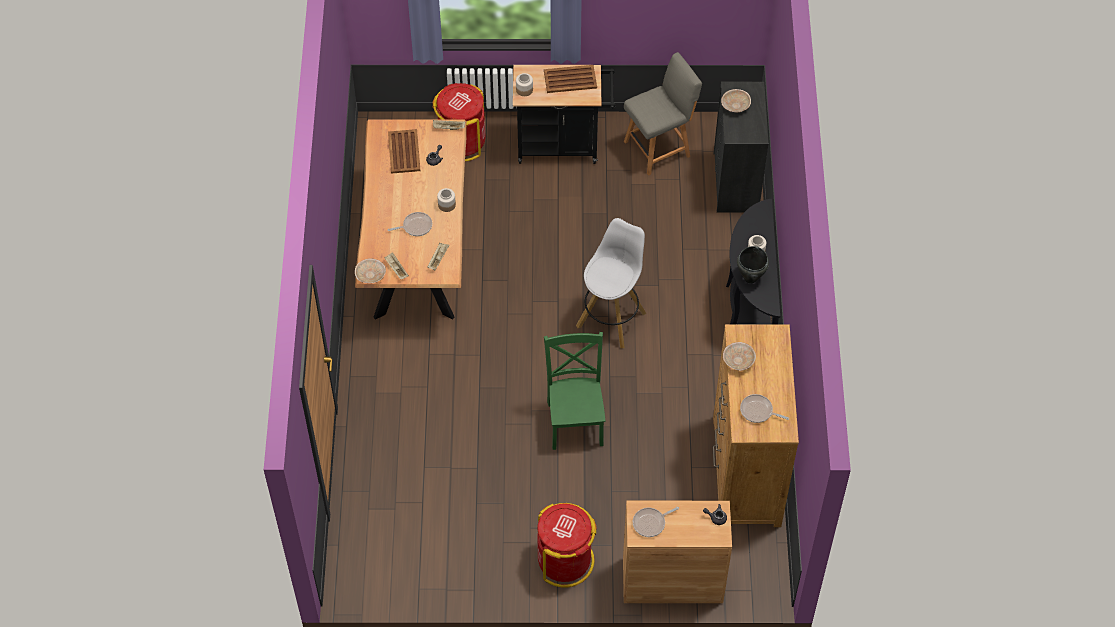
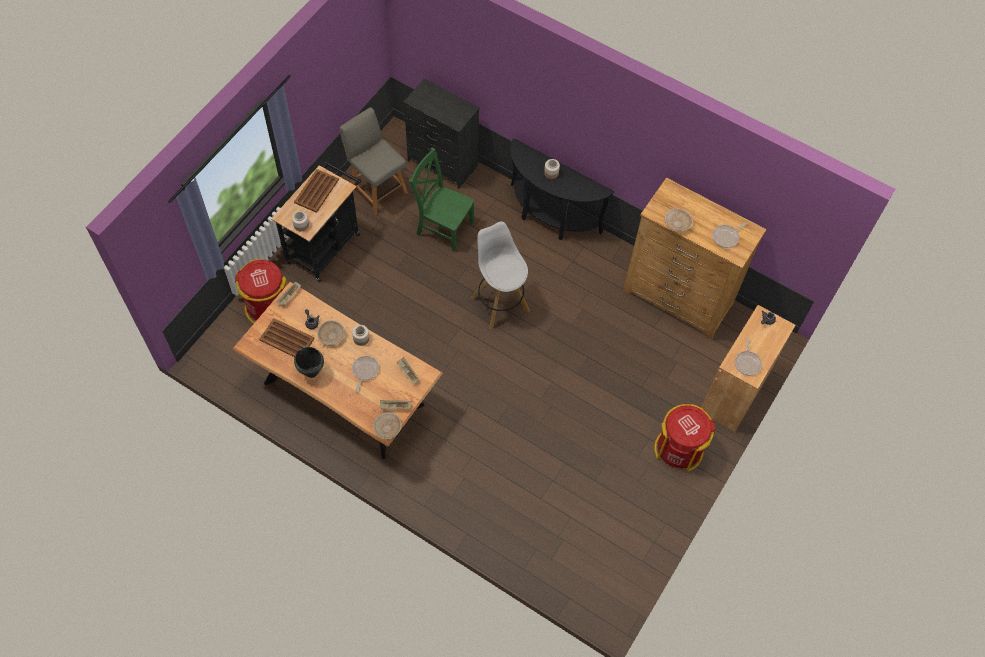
camera: 60 degrees left, 5 degrees up
green chair [544,332,605,450] -> green chair moved to [409,147,475,252]
grey chair [624,52,702,176] -> grey chair turned 45 degrees counterclockwise [339,107,408,215]
beige bowl [721,89,751,113] -> beige bowl moved to [317,320,345,345]
black cooking pot [737,246,769,283] -> black cooking pot moved to [294,347,324,378]

